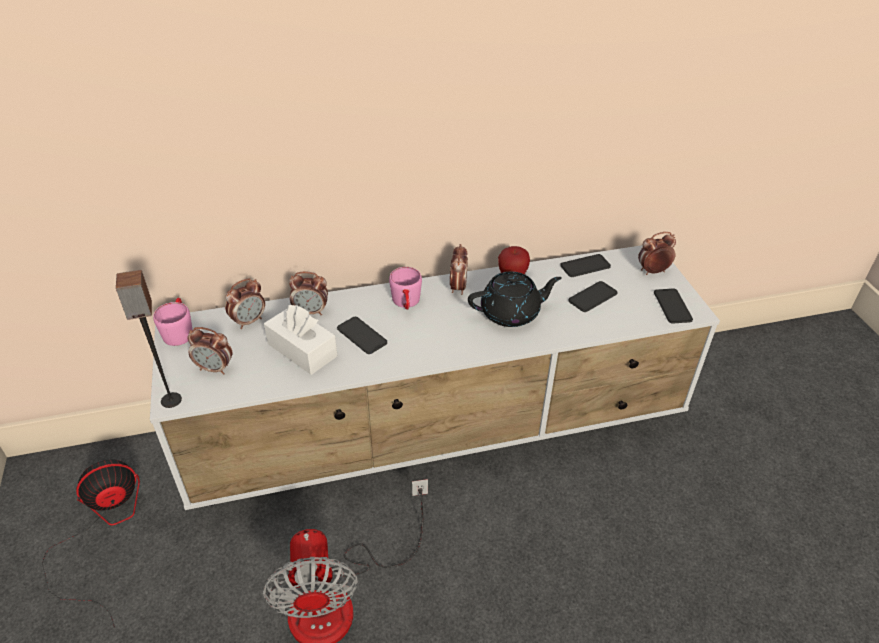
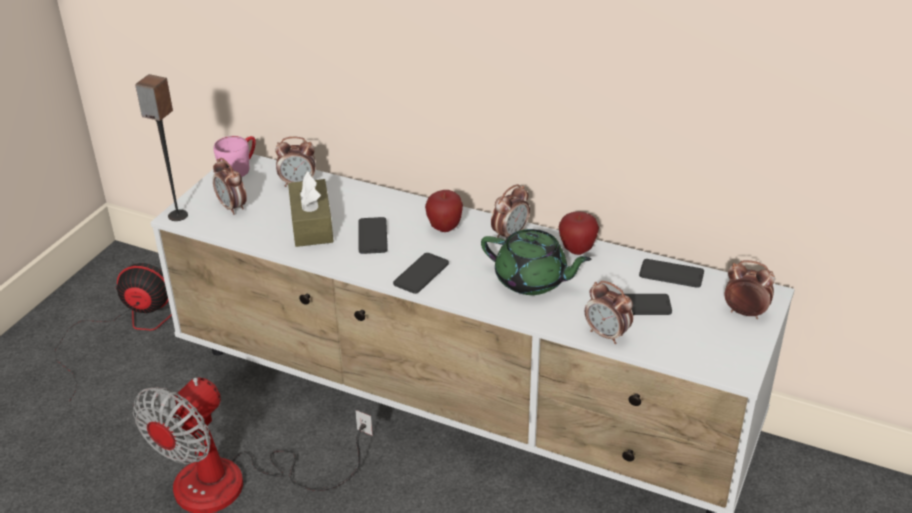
camera: 40 degrees right, 5 degrees down
white tissue box [264,305,337,375] -> brown tissue box [288,171,334,247]
alarm clock [289,272,328,315] -> alarm clock moved to [585,281,633,344]
pink mug [389,267,422,310] -> apple [425,190,463,232]
black teapot [468,271,562,327] -> green teapot [481,229,592,295]
phone [654,289,693,323] -> phone moved to [393,253,449,294]

